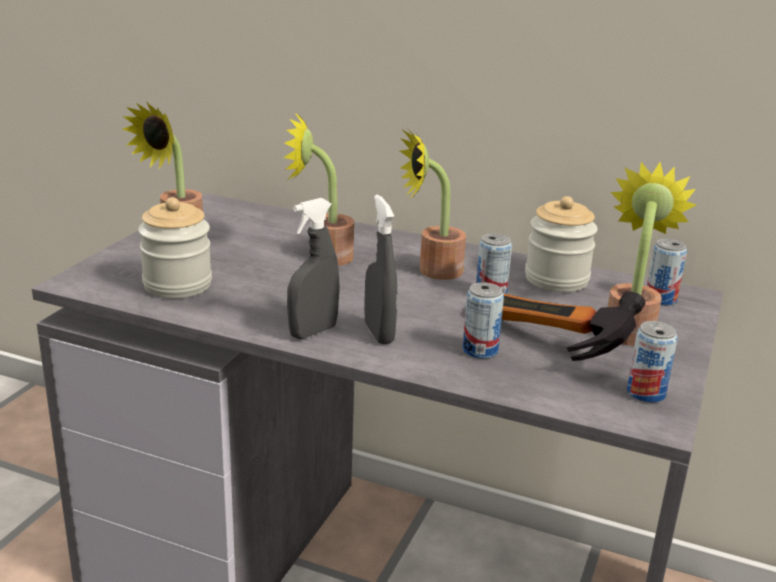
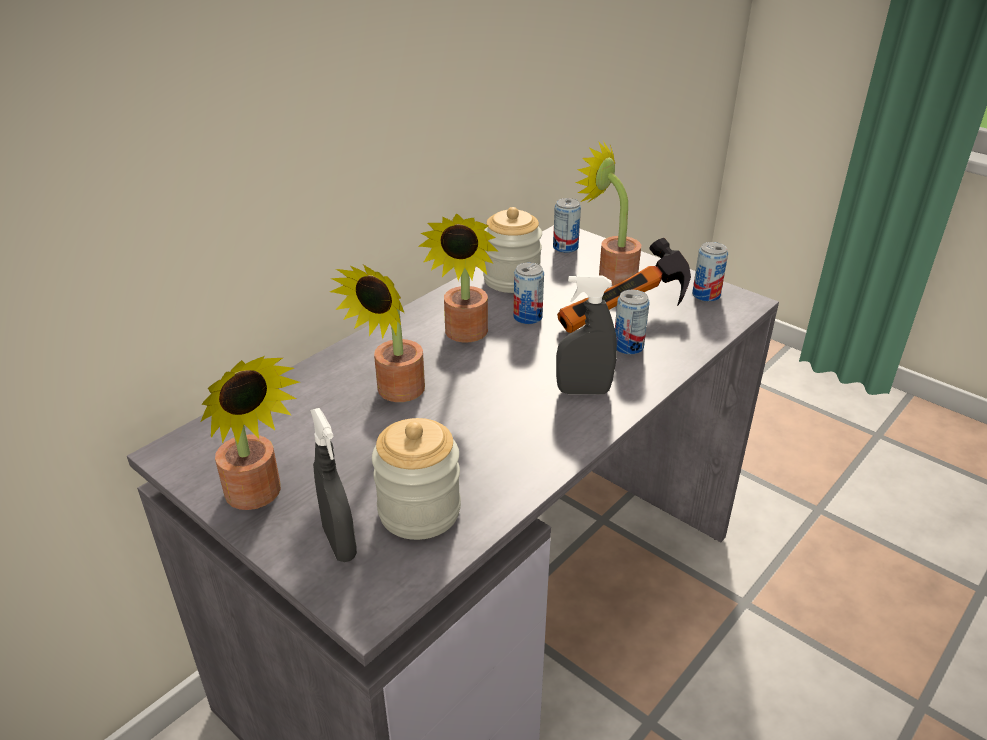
camera: 70 degrees left, 10 degrees up
grey spray bottle [287,198,340,339] -> grey spray bottle moved to [310,408,357,562]

